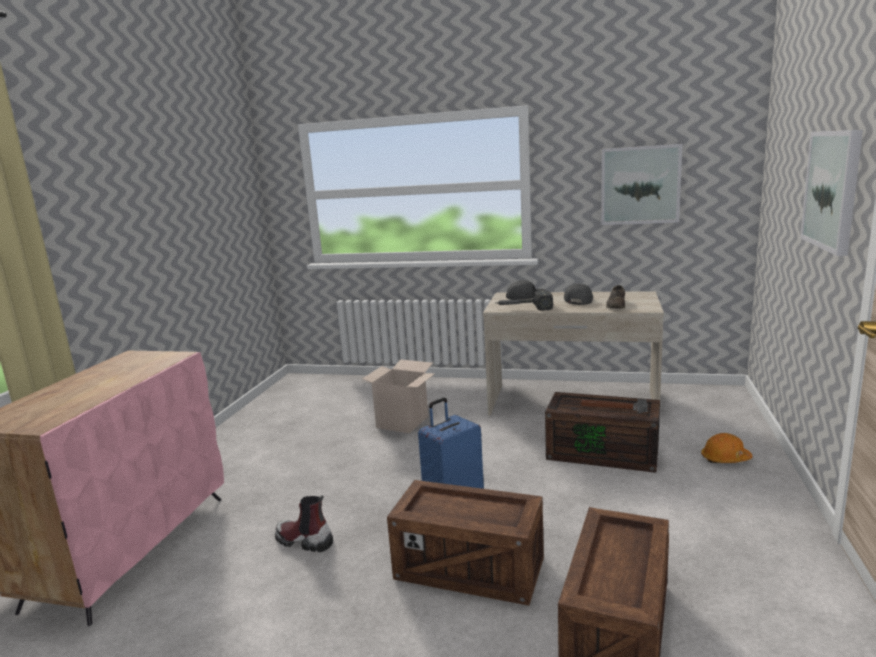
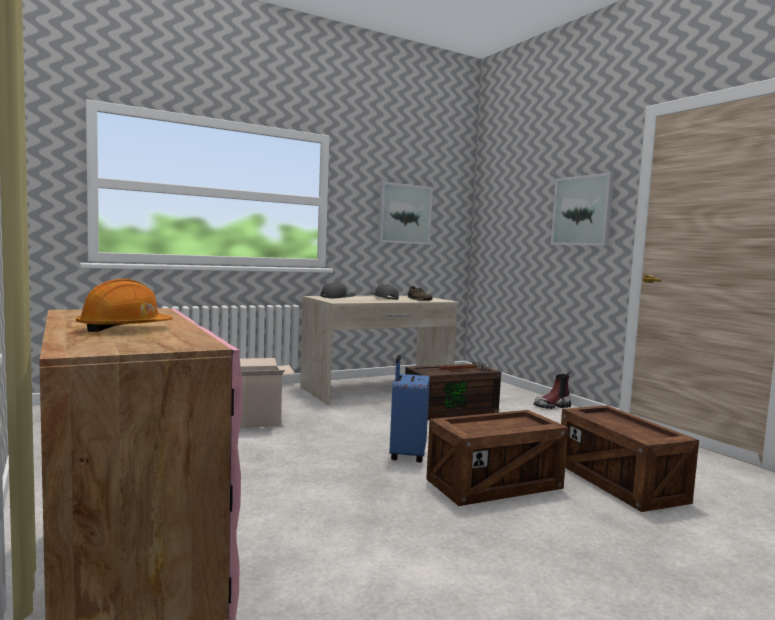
camera: 45 degrees left, 10 degrees down
boot [275,495,333,552] -> boot moved to [534,371,571,409]
hammer [496,290,553,310] -> none
orange hard hat [701,433,752,463] -> orange hard hat moved to [76,279,173,332]

